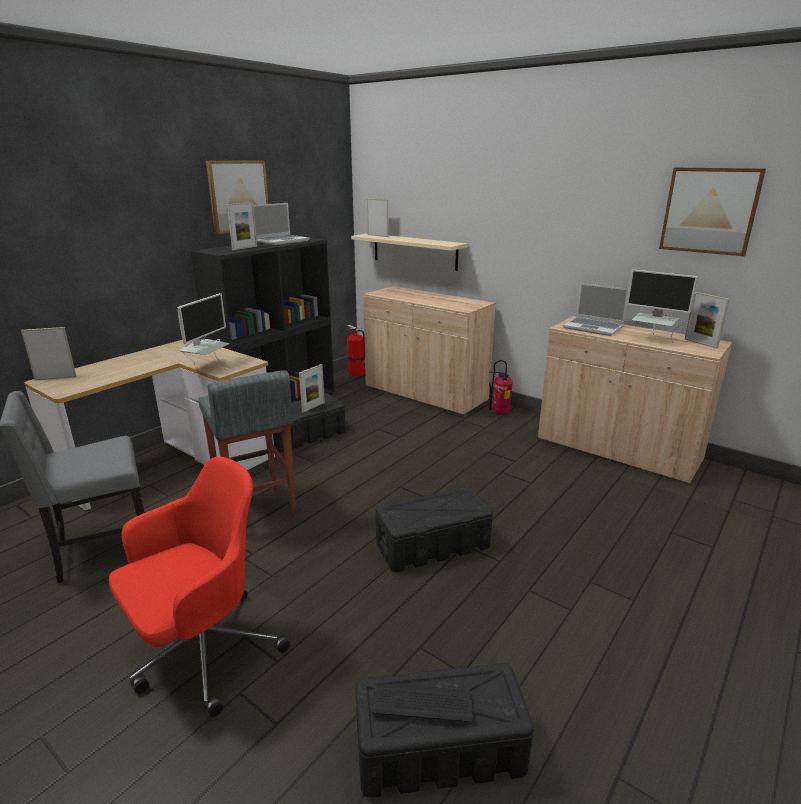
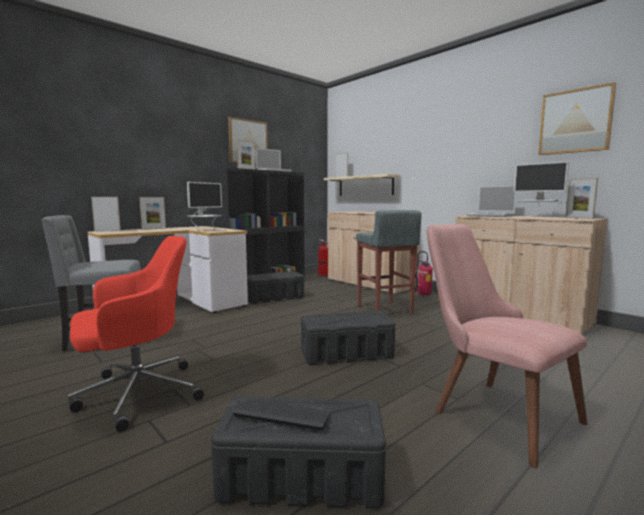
camera: 10 degrees right, 15 degrees down
grey stool [198,371,297,519] -> grey stool moved to [356,210,422,314]
picture frame [299,364,325,413] -> picture frame moved to [140,197,166,230]
none -> pink chair [427,224,587,468]

